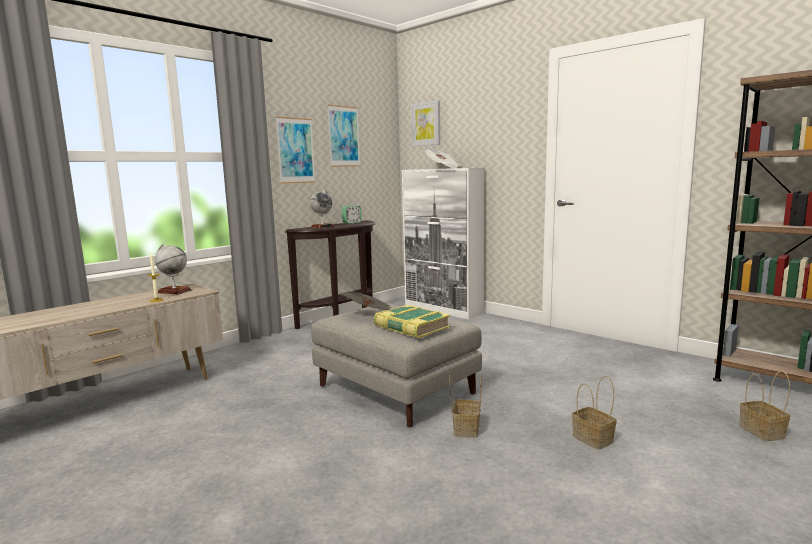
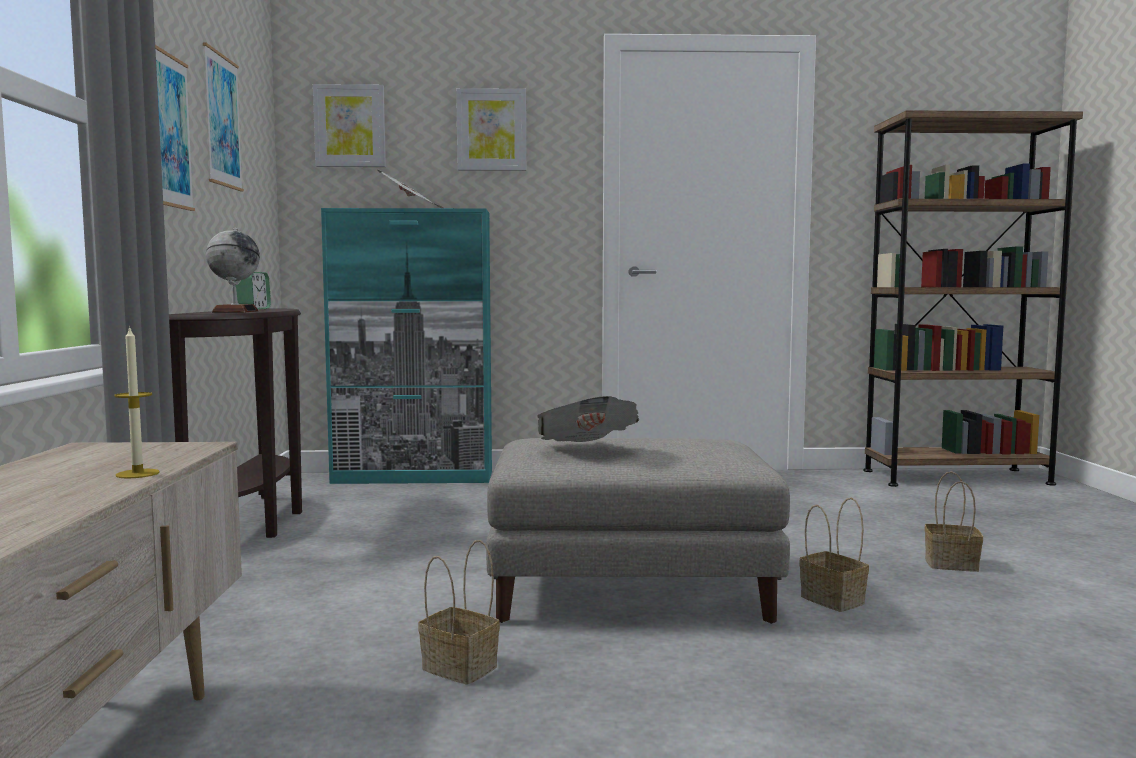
camera: 45 degrees left, 5 degrees down
globe [155,244,192,295] -> none
book [373,305,450,338] -> none
white cabinet [402,168,485,319] -> turquoise cabinet [321,208,492,484]
basket [740,371,790,441] -> basket moved to [418,540,500,685]
none -> picture [456,88,526,171]

